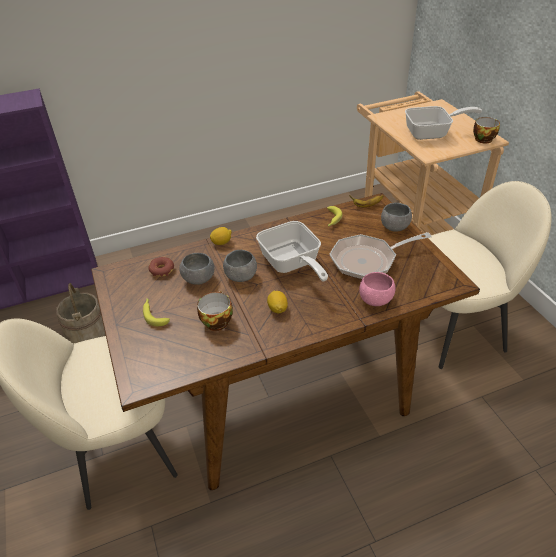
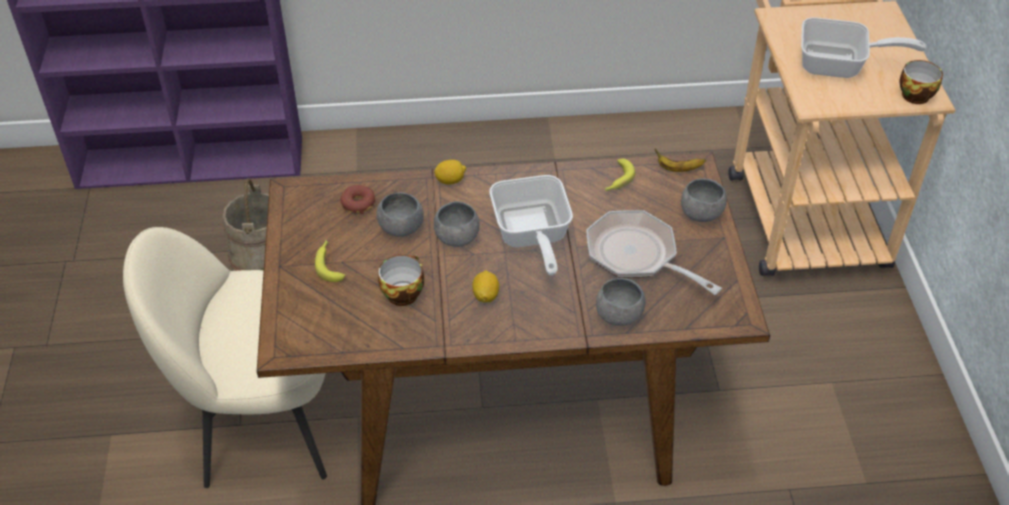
camera: 15 degrees right, 5 degrees up
frying pan [330,232,432,279] -> frying pan turned 45 degrees clockwise [586,210,722,295]
pink bowl [359,272,395,306] -> grey bowl [596,278,646,326]
beige chair [429,181,552,369] -> none

